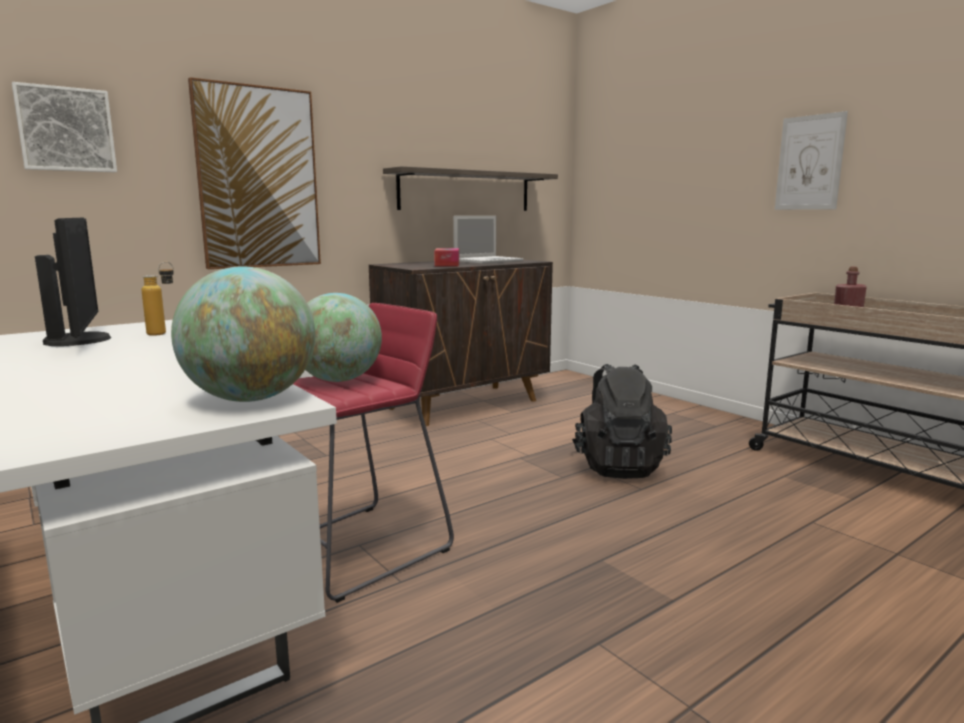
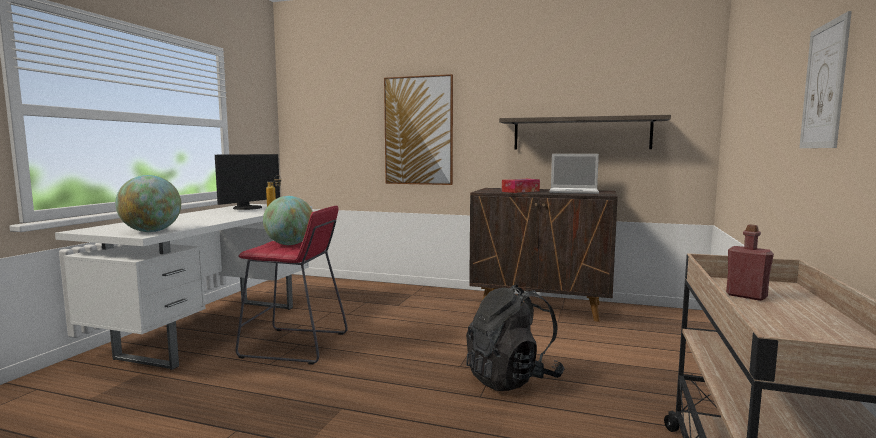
camera: 55 degrees right, 5 degrees down
picture [12,82,117,172] -> none

